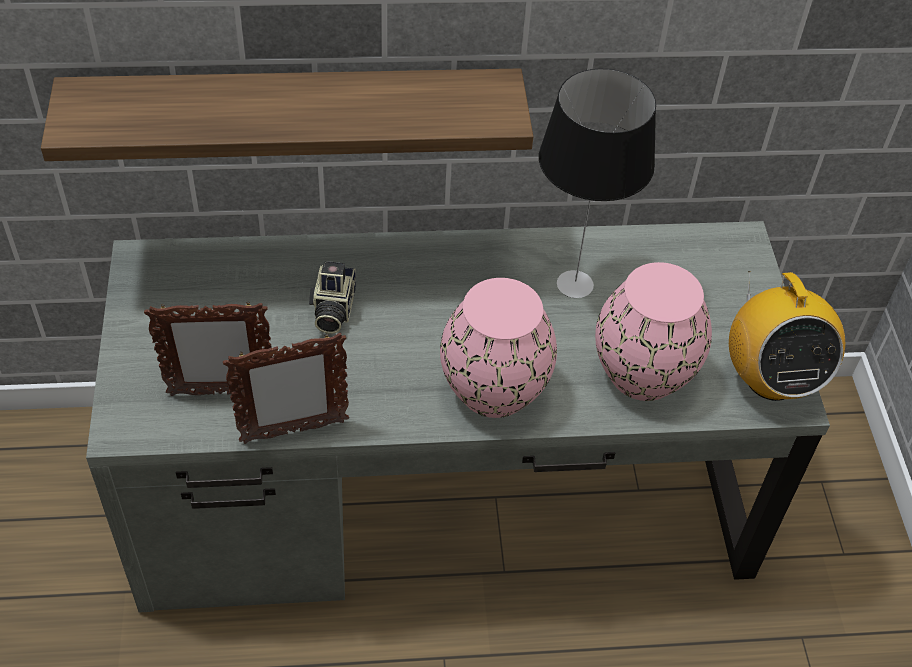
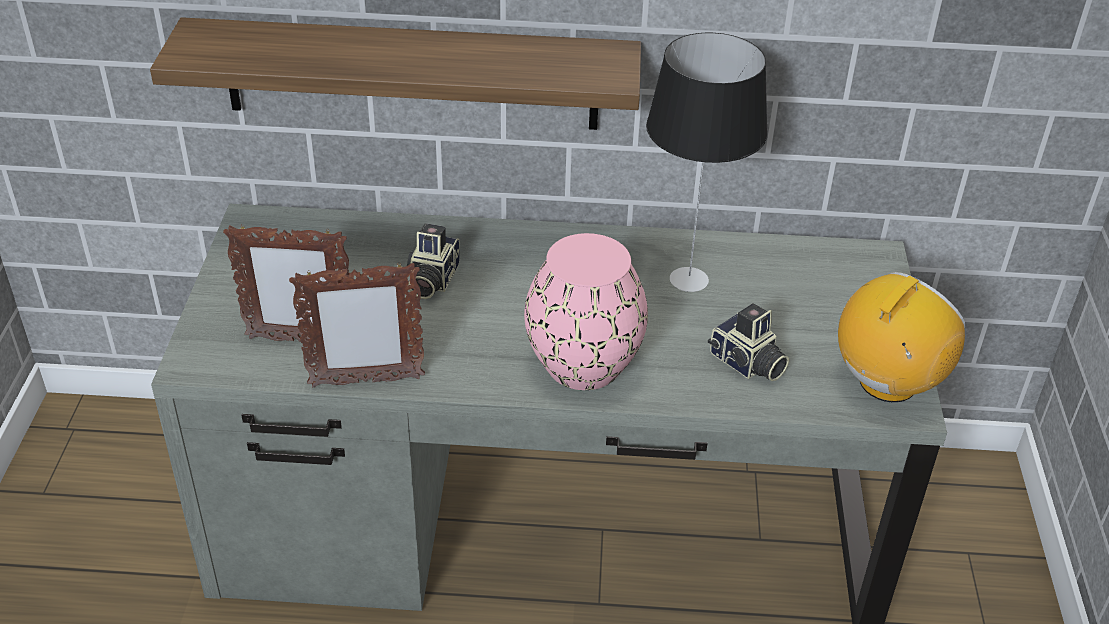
camera: 10 degrees right, 10 degrees down
pink vase [595,262,712,401] -> camera [708,303,789,381]
radio [729,271,845,401] -> radio turned 135 degrees counterclockwise [838,272,965,402]

